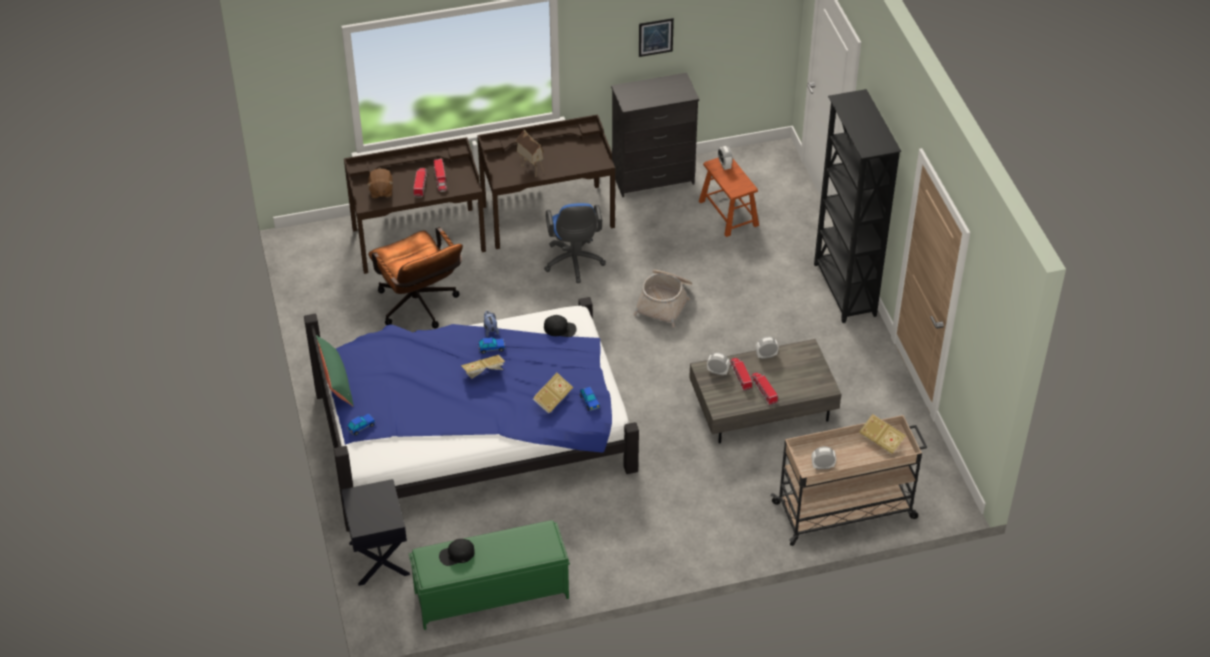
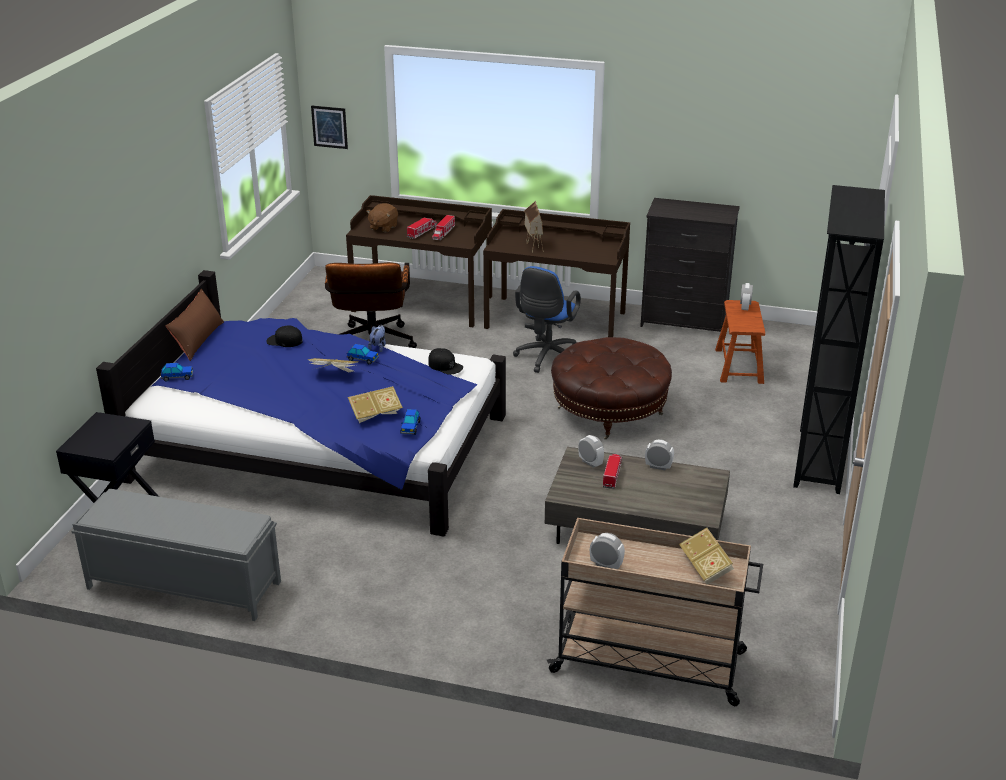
camera: 30 degrees right, 15 degrees down
green pillow [316,335,353,406] -> brown pillow [166,289,224,361]
green bench [409,520,570,630] -> grey bench [72,489,281,621]
black cap [439,539,475,566] -> black cap moved to [266,325,303,347]
basket [633,270,692,327] -> brown ottoman [551,337,672,440]
picture [639,18,674,57] -> picture moved to [311,105,348,149]
toy truck [751,372,778,406] -> none

